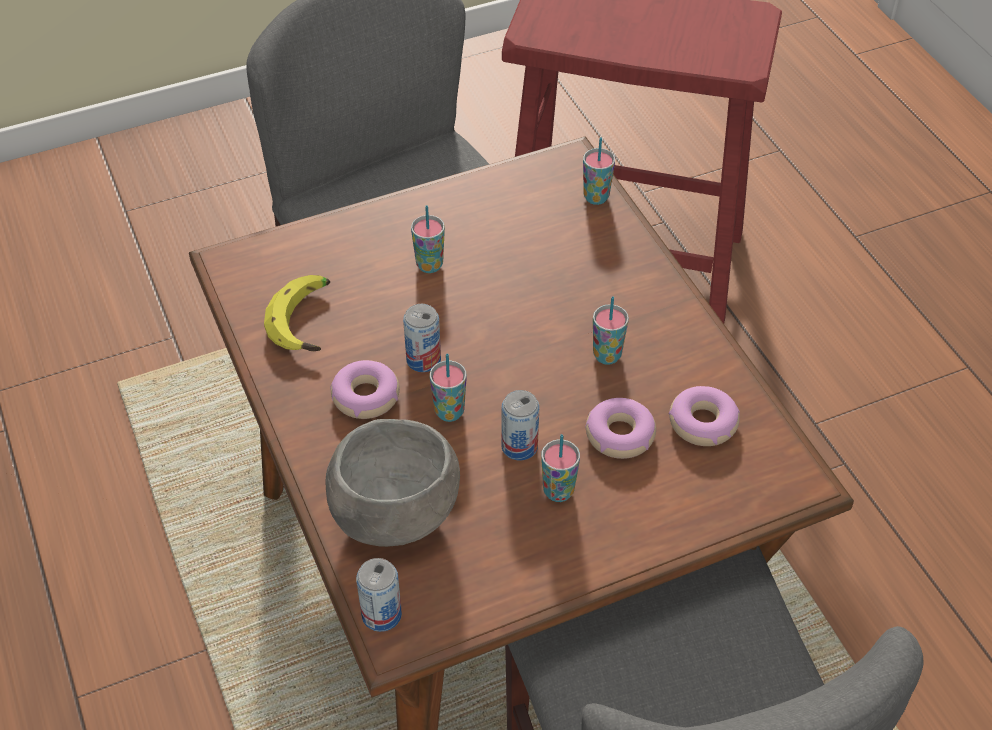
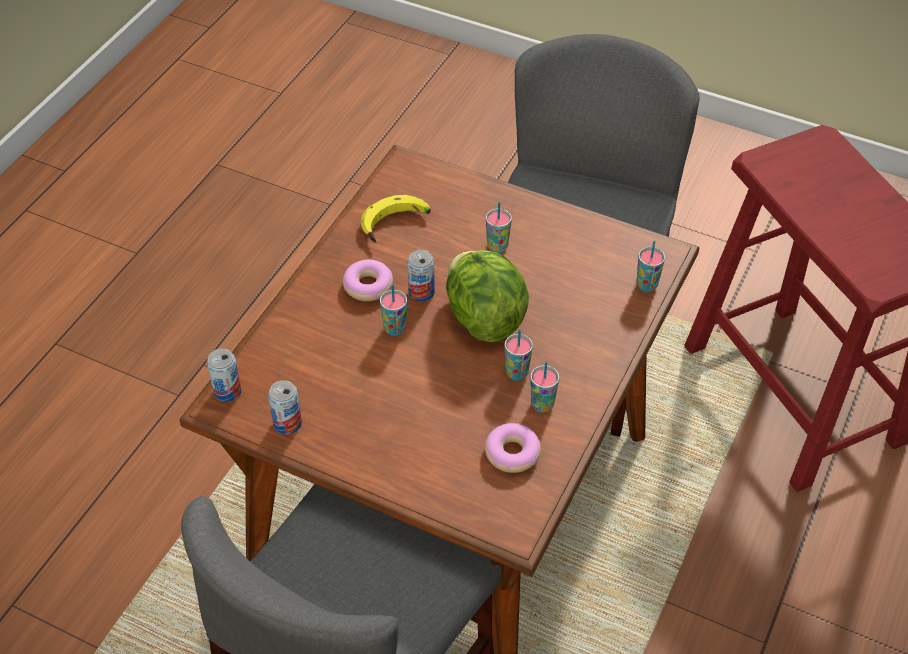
camera: 50 degrees right, 0 degrees up
grey bowl [326,419,460,547] -> none
can [501,390,540,461] -> can moved to [268,380,302,434]
cup [541,434,580,502] -> cup moved to [530,361,559,413]
donut [585,398,656,459] -> none
none -> lettuce [446,250,529,342]

